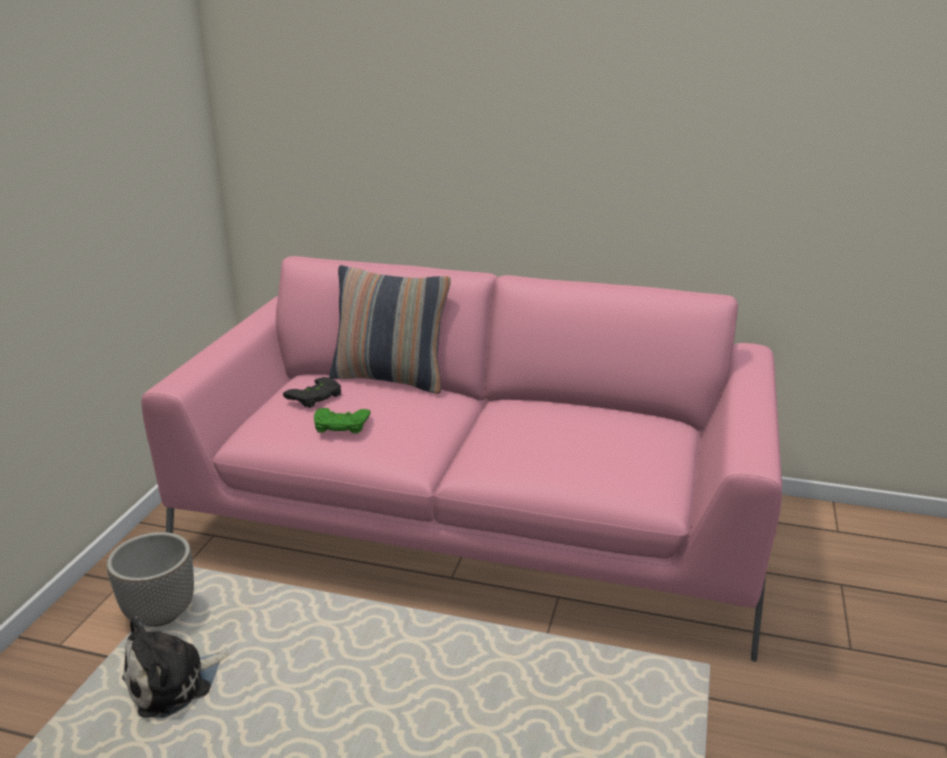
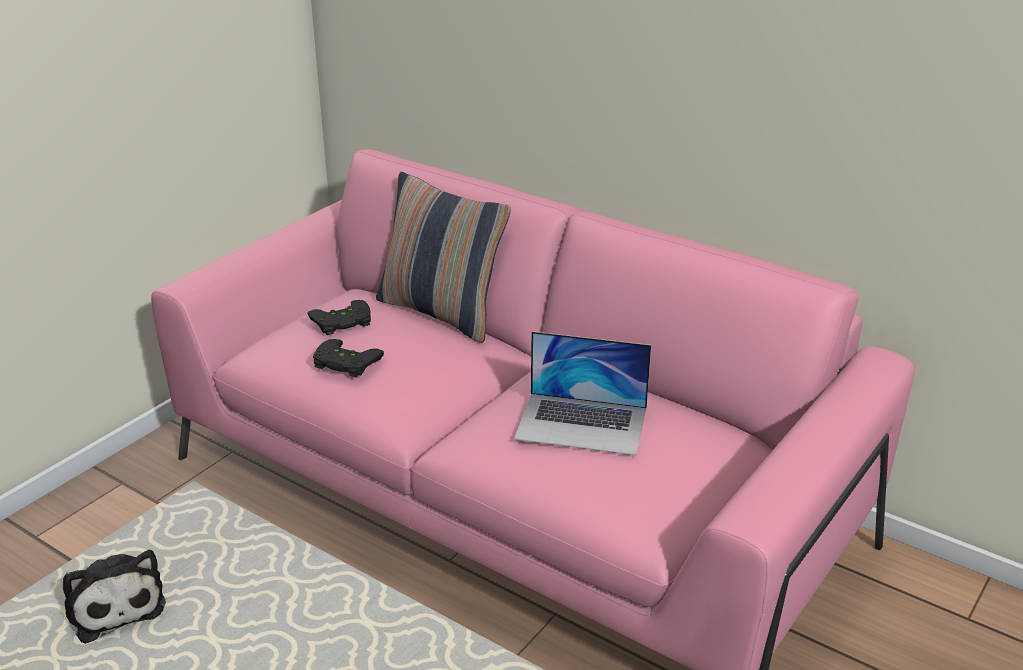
camera: 20 degrees right, 5 degrees up
planter [107,532,194,627] -> none
plush toy [122,616,229,718] -> plush toy turned 105 degrees counterclockwise [63,550,166,644]
green game controller [314,408,371,434] -> black game controller [313,339,384,378]
none -> laptop [514,331,651,456]

